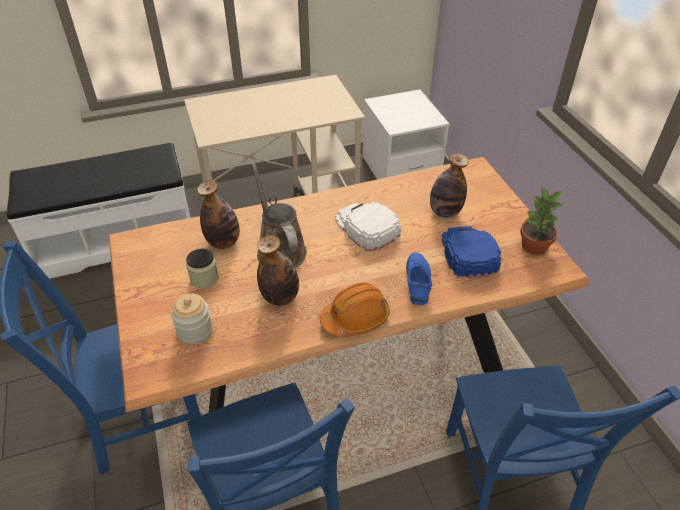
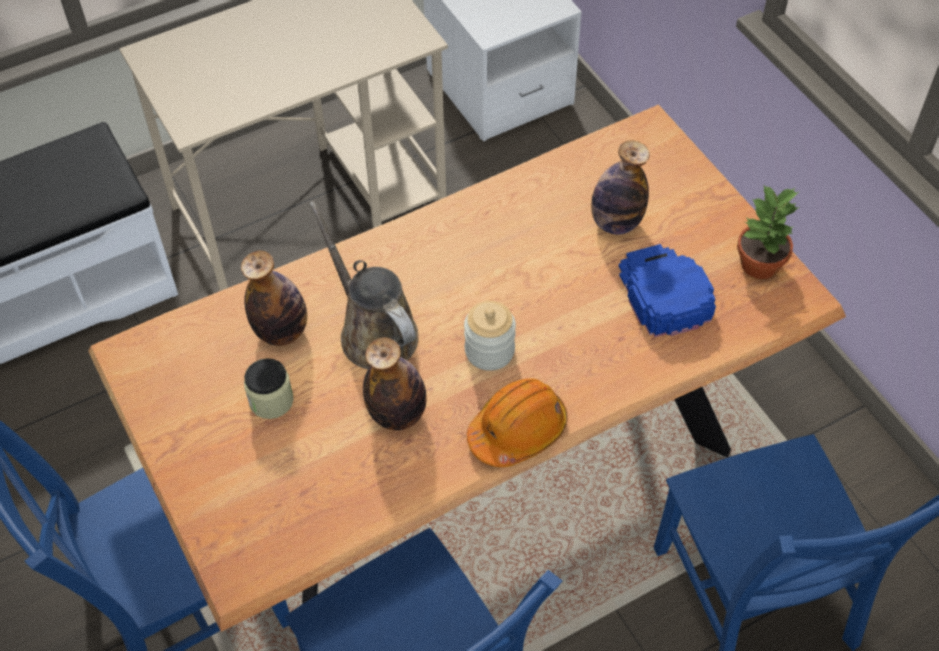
camera: 10 degrees left, 10 degrees up
jar [171,294,213,345] -> jar moved to [464,301,516,371]
white cap [335,202,401,251] -> none
blue shoe [406,252,433,305] -> none

